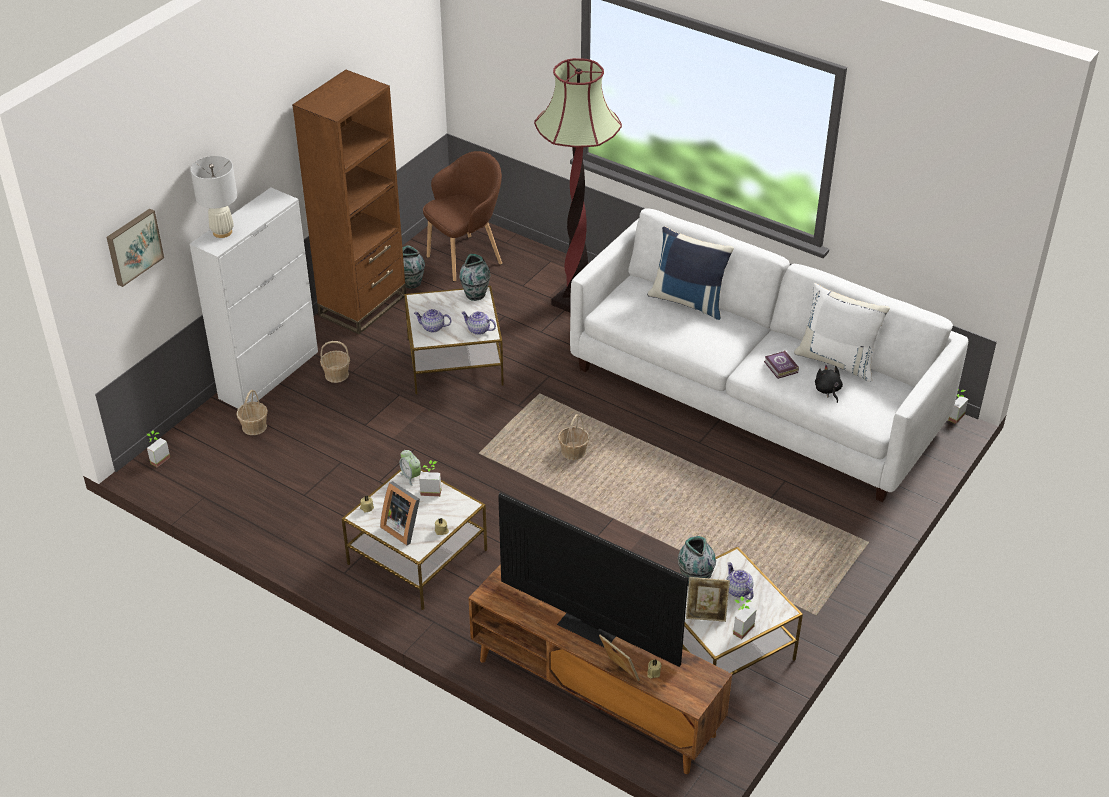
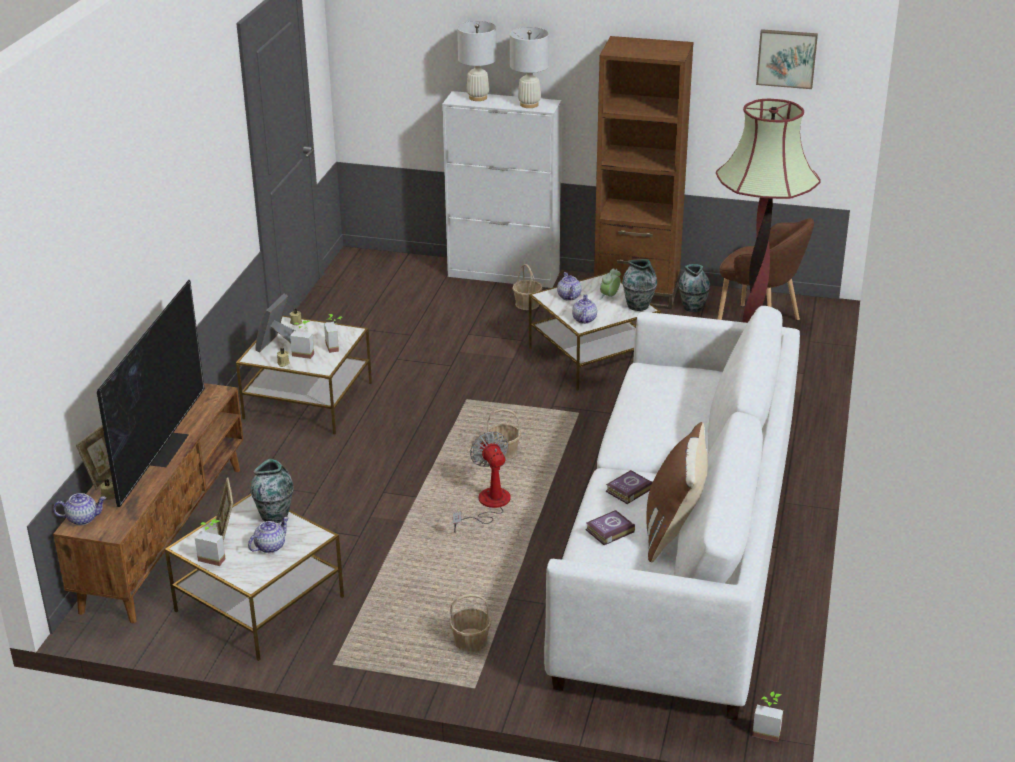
camera: 70 degrees right, 10 degrees down
picture [107,208,164,287] -> picture moved to [756,29,818,89]
potted plant [147,430,170,467] -> potted plant moved to [290,320,314,359]
basket [236,390,268,435] -> basket moved to [449,594,491,652]
alarm clock [400,450,421,486] -> alarm clock moved to [599,268,621,300]
blue pillow [647,226,734,320] -> none
white pillow [794,283,890,382] -> brown pillow [647,422,708,563]
black plush toy [815,365,843,403] -> book [586,510,635,545]
none -> teapot [53,493,106,525]
none -> fan [453,431,511,533]
none -> white table lamp [510,27,549,108]

